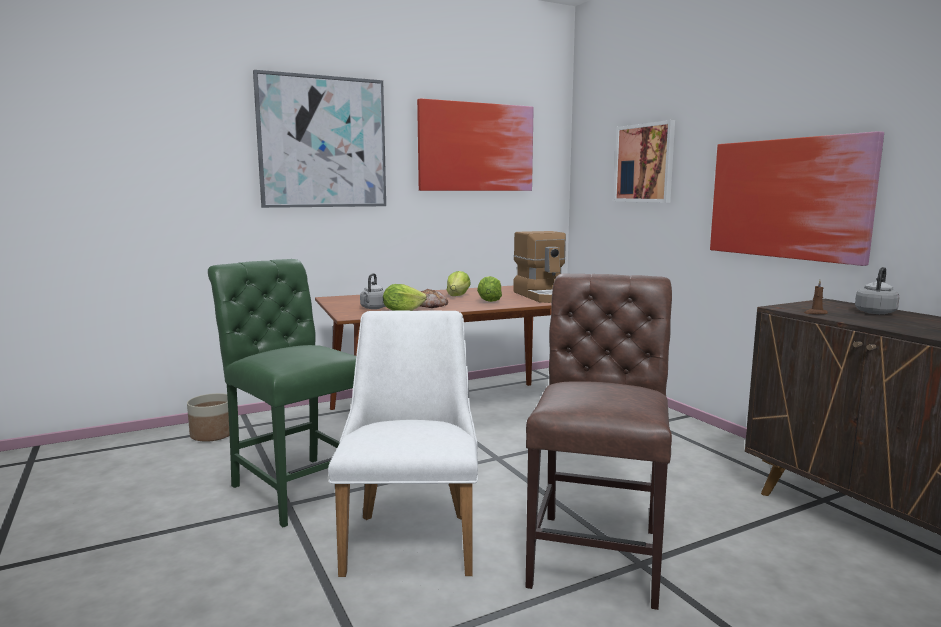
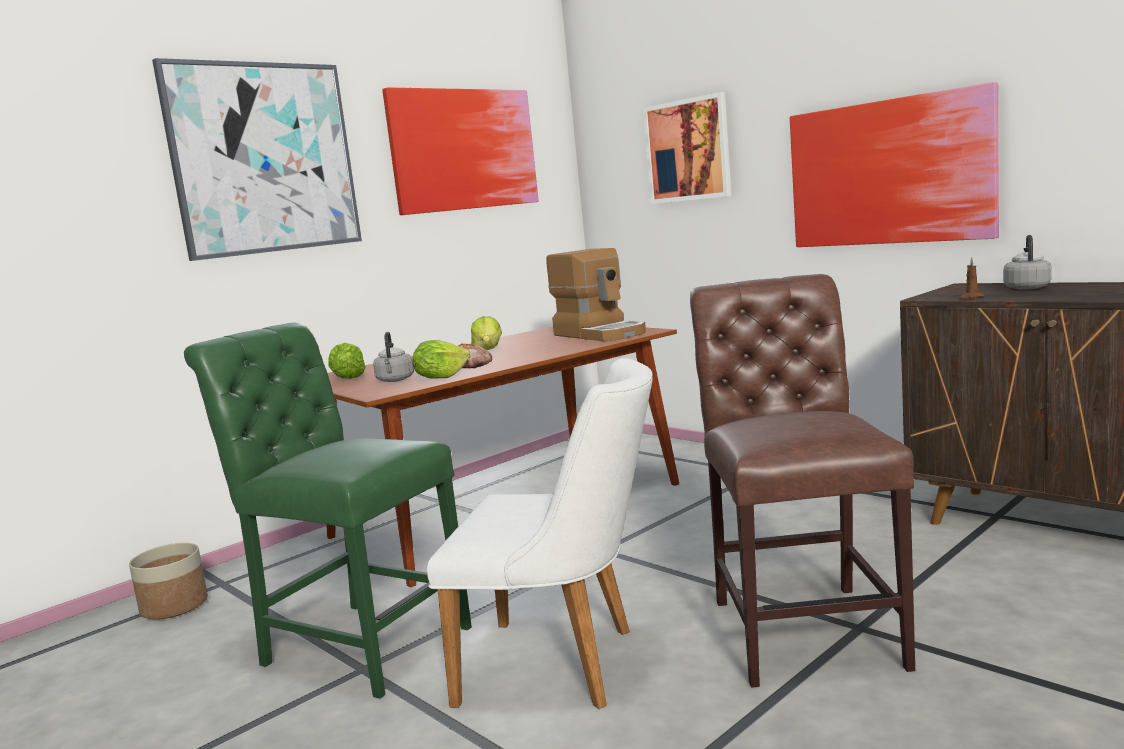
camera: 15 degrees left, 0 degrees up
white chair [328,310,478,577] -> white chair turned 120 degrees clockwise [427,358,653,709]
lettuce [477,276,502,302] -> lettuce moved to [328,343,366,379]

